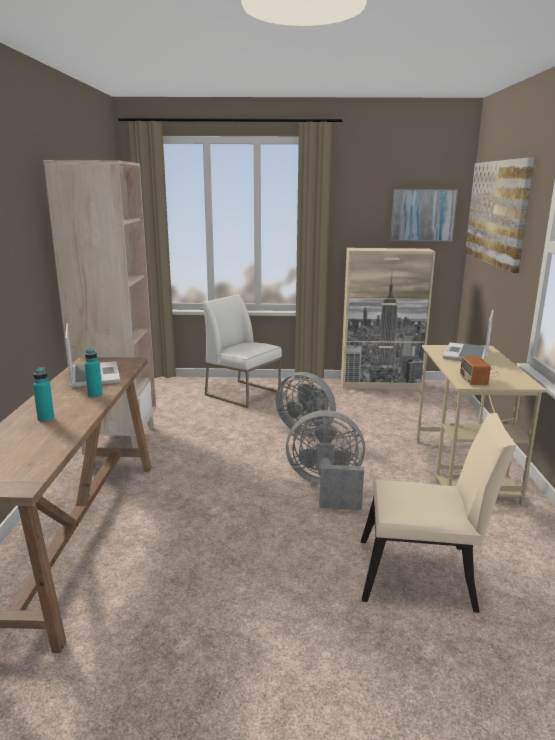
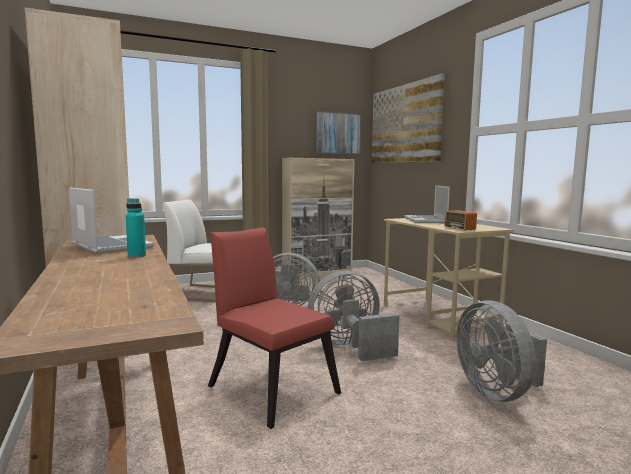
camera: 25 degrees left, 10 degrees down
turquoise bottle [33,367,54,422] -> none
beige chair [361,413,516,613] -> grey fan [456,300,547,402]
none -> red chair [208,227,341,429]

